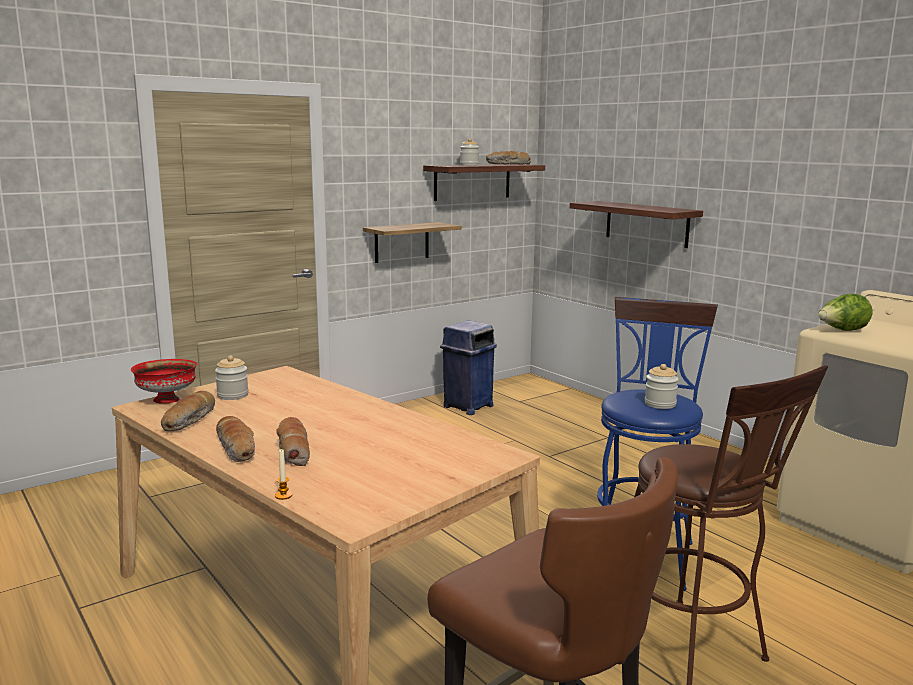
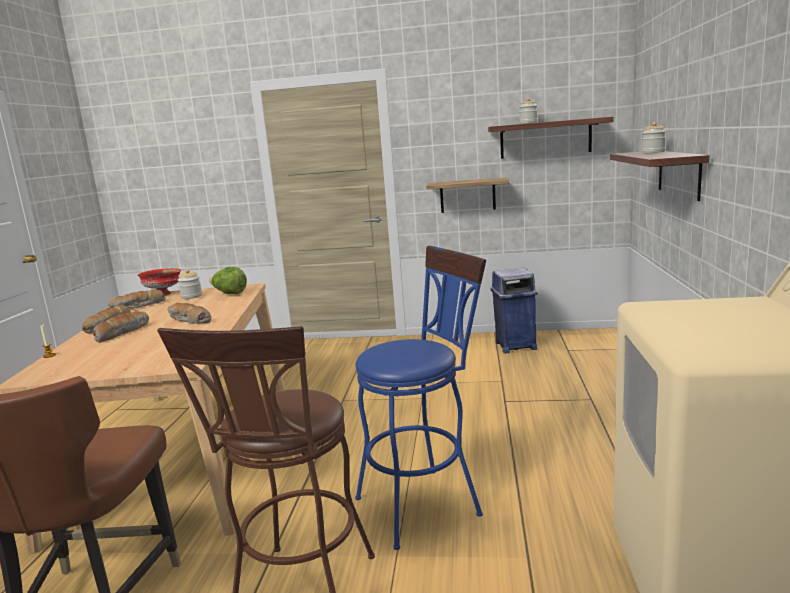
camera: 45 degrees right, 0 degrees up
bread [486,151,531,165] -> bread moved to [167,303,211,324]
jar [645,364,679,409] -> jar moved to [642,122,666,153]
lettuce [818,294,873,331] -> lettuce moved to [209,267,247,294]

